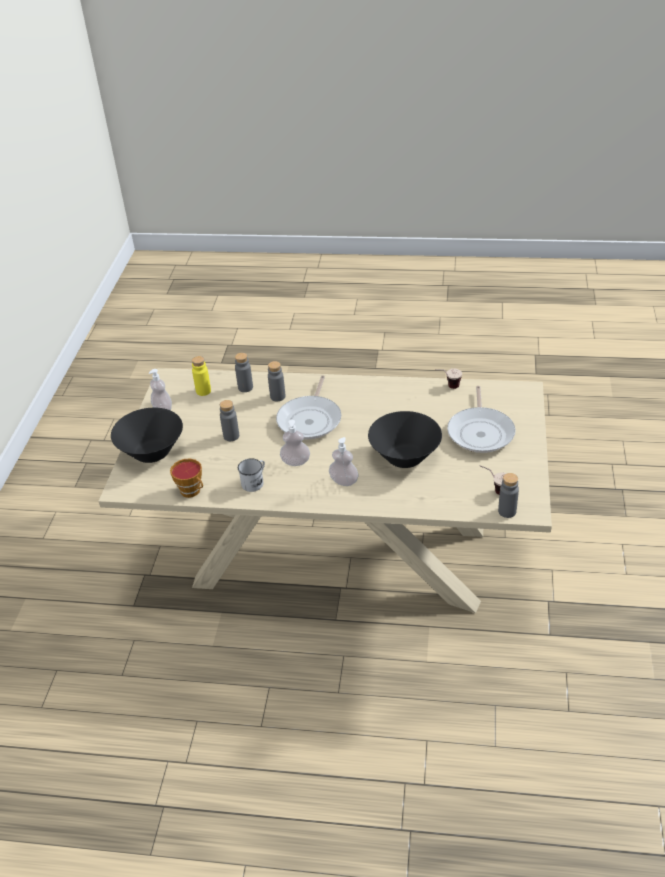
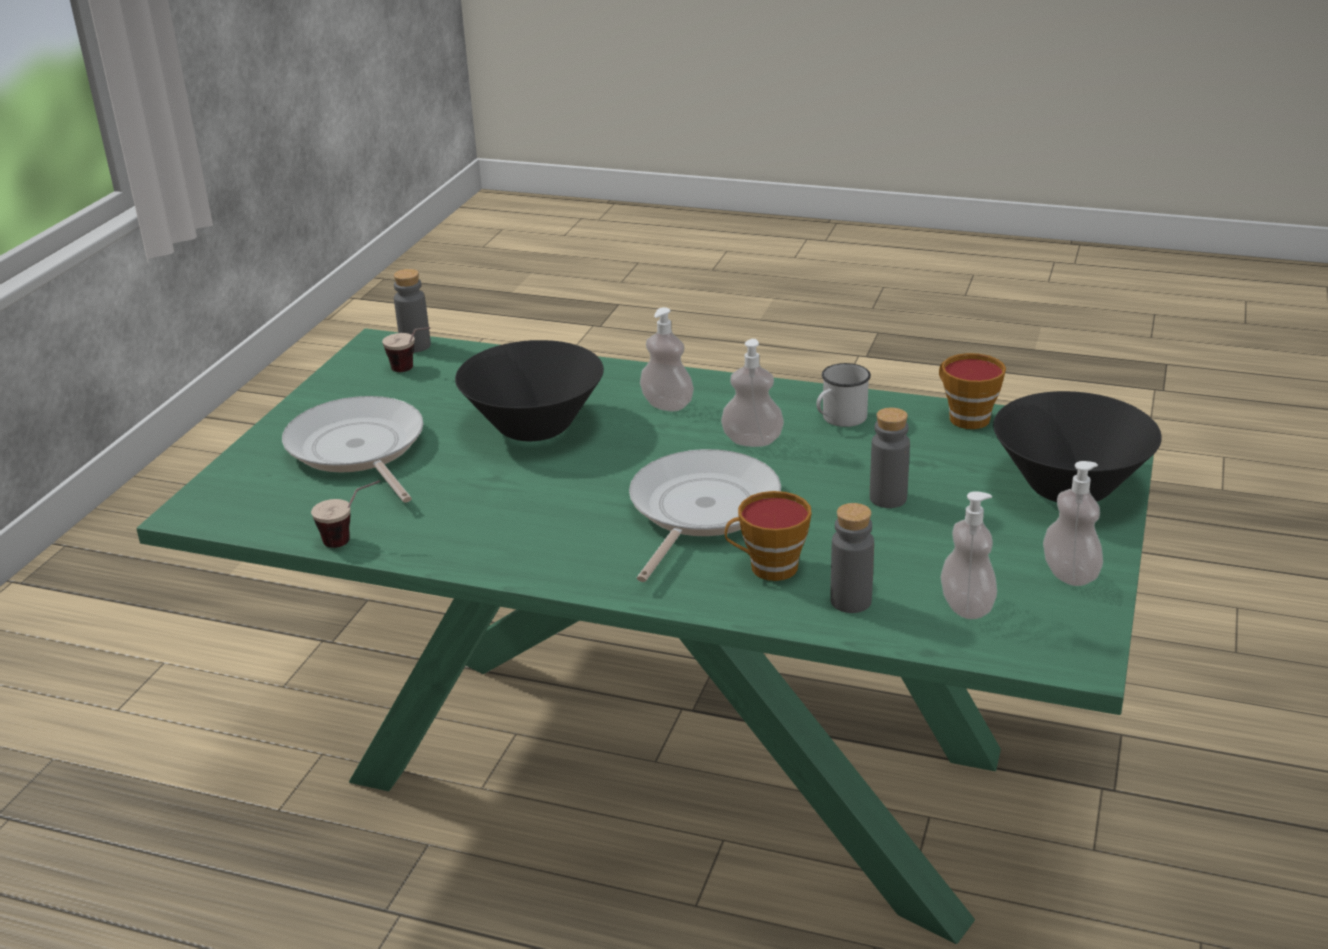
camera: 170 degrees left, 10 degrees down
beige dining table [99,368,552,613] -> green dining table [136,328,1157,944]
yellow bottle [192,356,211,396] -> soap dispenser [940,491,997,619]
grey bottle [268,361,286,401] -> cup [725,491,812,581]
frying pan [447,386,515,453] -> frying pan turned 45 degrees counterclockwise [282,396,424,503]

